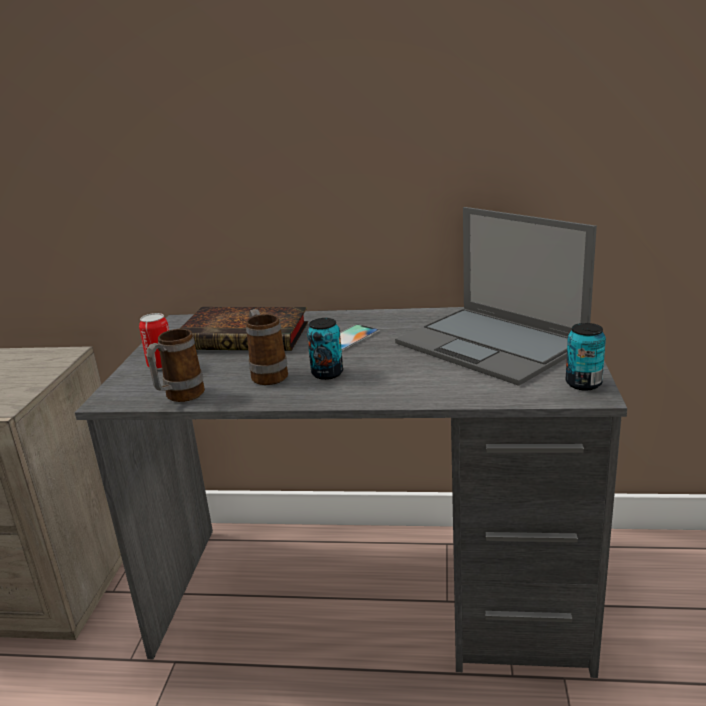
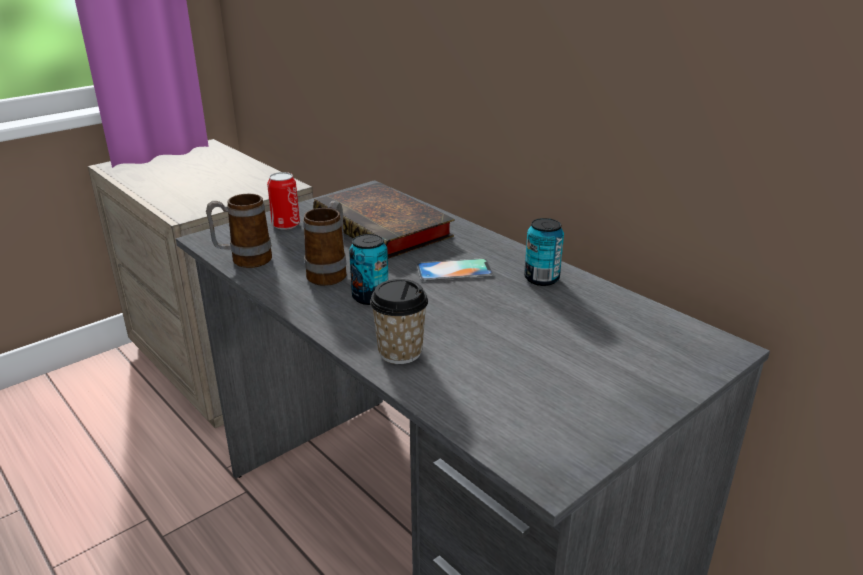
camera: 40 degrees right, 5 degrees up
laptop [395,207,597,386] -> none
can [566,323,606,390] -> can moved to [524,218,564,286]
none -> cup [370,279,428,364]

